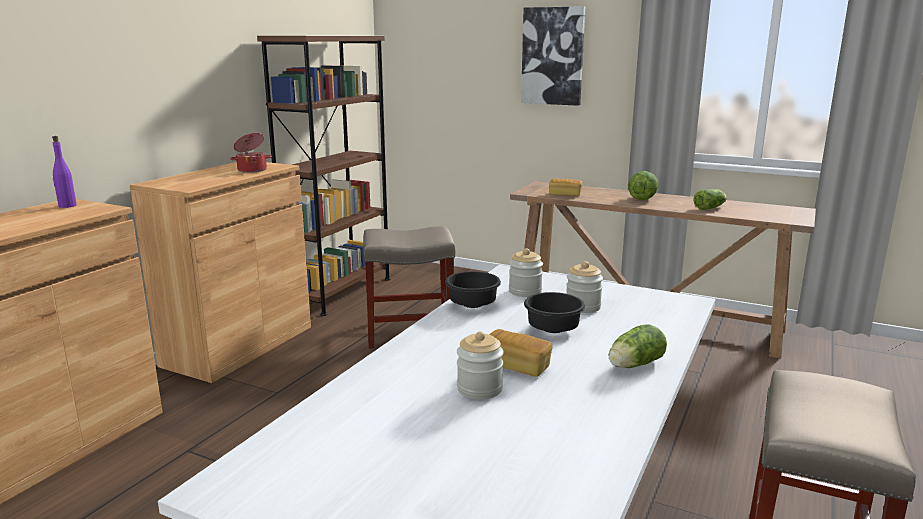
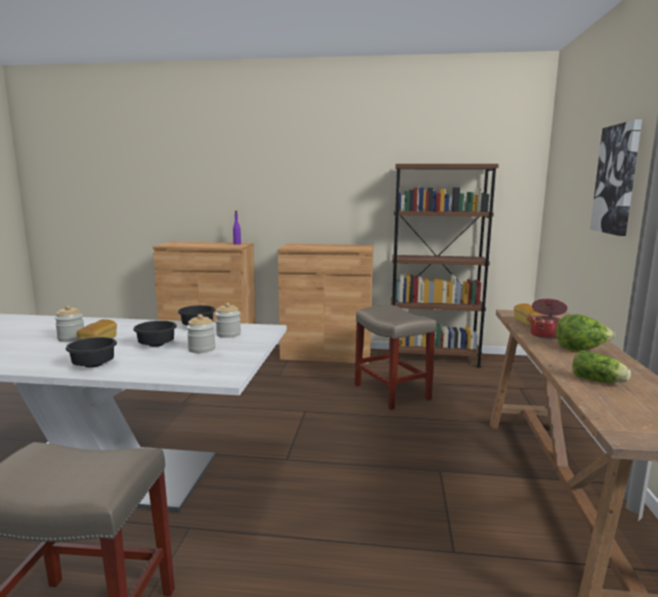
camera: 70 degrees right, 5 degrees down
cooking pot [230,133,272,173] -> cooking pot moved to [527,299,567,339]
lettuce [609,324,667,368] -> black bowl [65,337,117,368]

